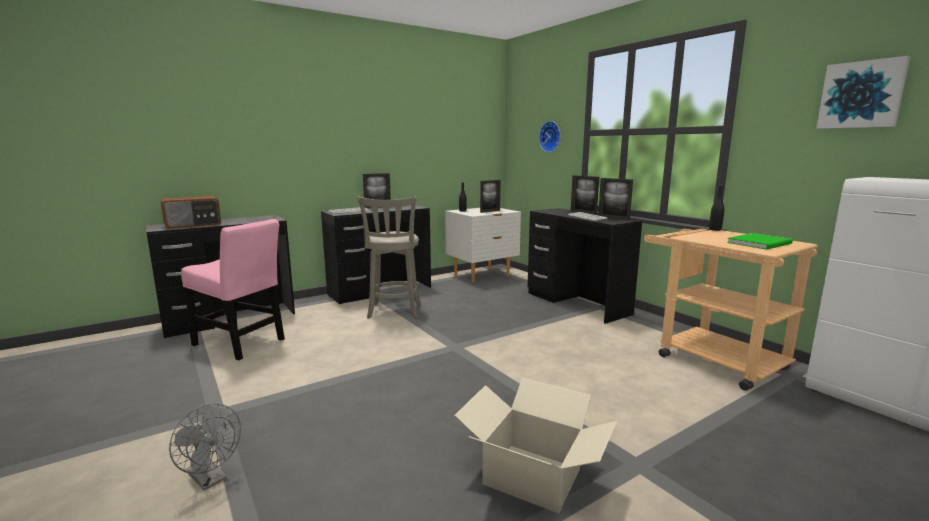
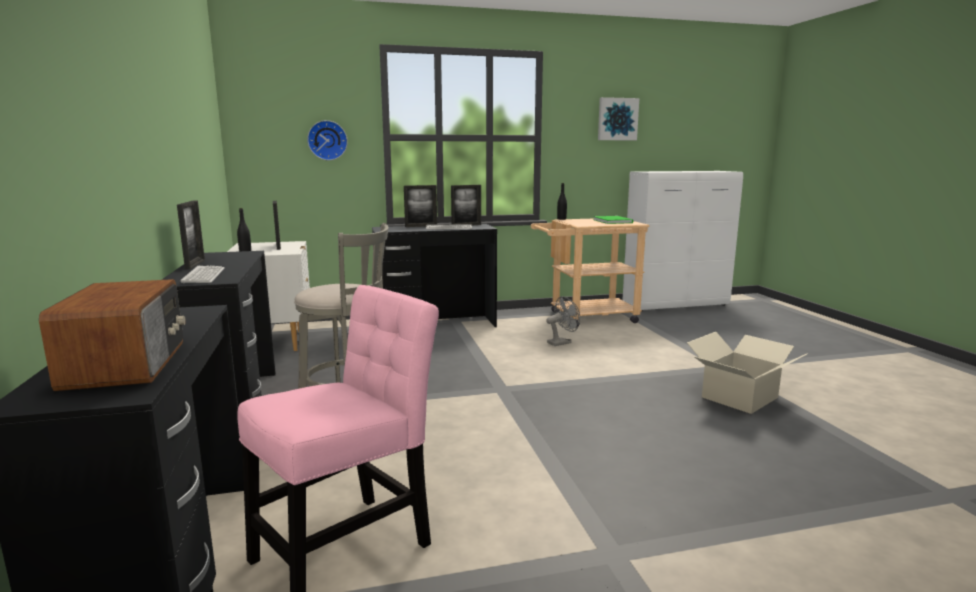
camera: 70 degrees left, 0 degrees up
grey fan [169,404,241,490] -> grey fan moved to [546,296,580,346]

